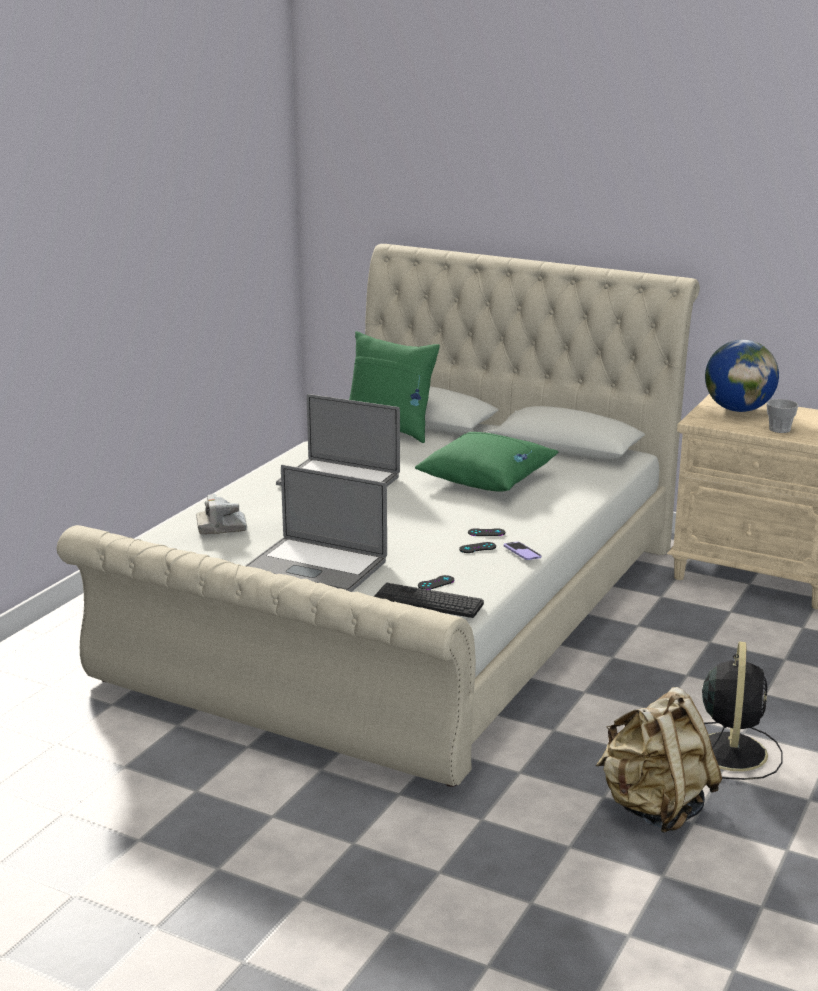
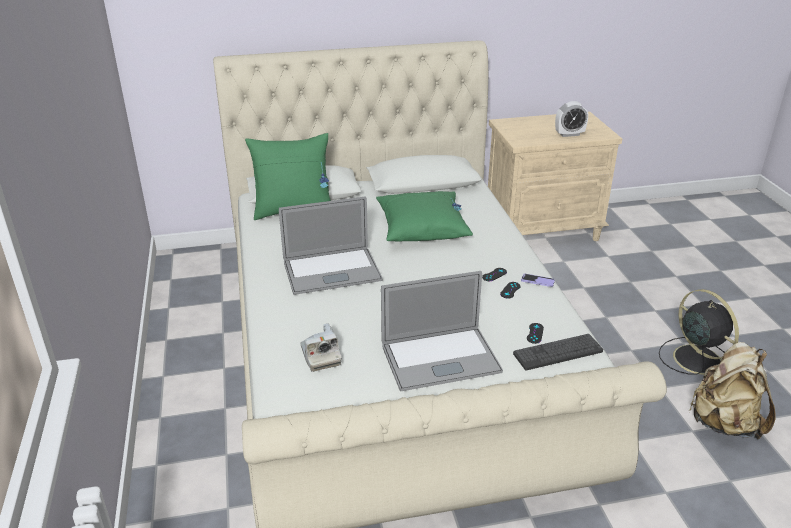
camera: 40 degrees left, 10 degrees up
camera [196,494,247,534] -> camera turned 60 degrees counterclockwise [301,323,342,372]
globe [705,340,779,412] -> none
cup [767,399,798,433] -> alarm clock [555,101,588,137]

